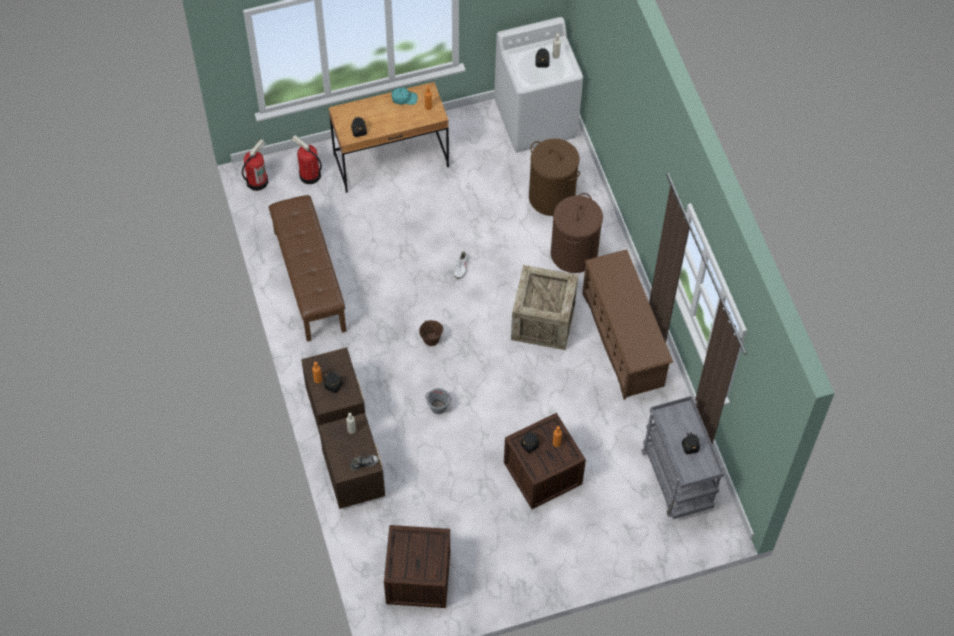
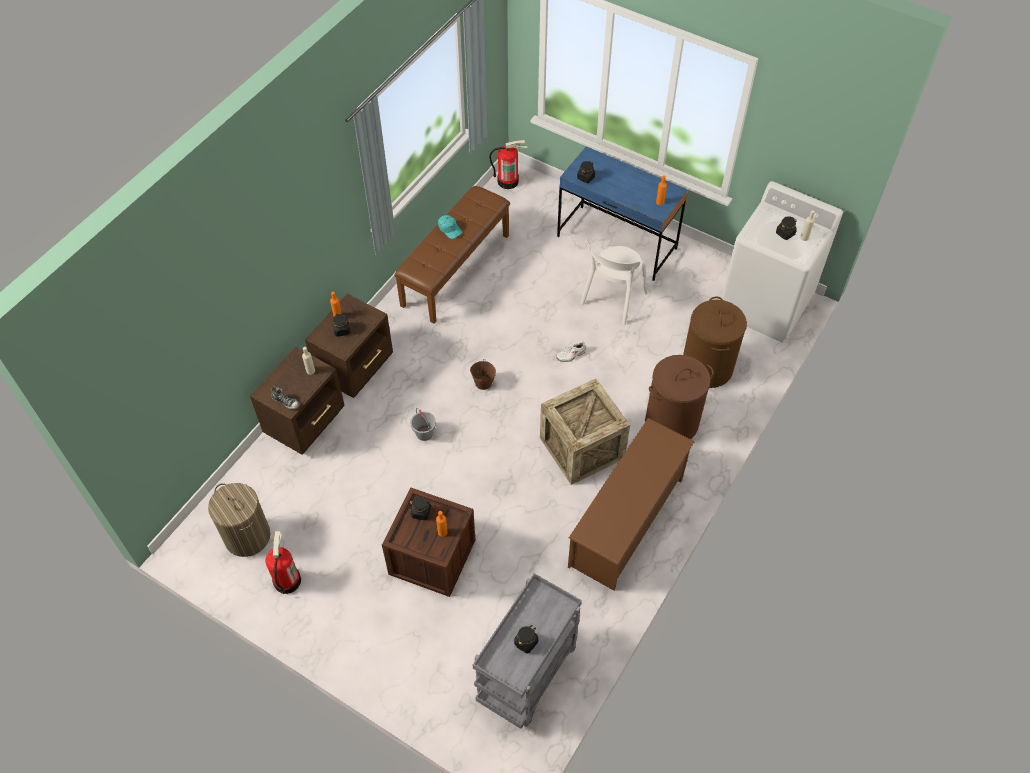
camera: 50 degrees right, 5 degrees down
fire extinguisher [292,135,322,184] -> fire extinguisher moved to [265,531,301,594]
brown desk [329,82,449,193] -> blue desk [557,146,688,281]
crate [384,525,450,608] -> laundry basket [208,483,270,557]
turquoise cap [391,87,418,105] -> turquoise cap moved to [438,215,463,239]
none -> white chair [580,238,648,325]

